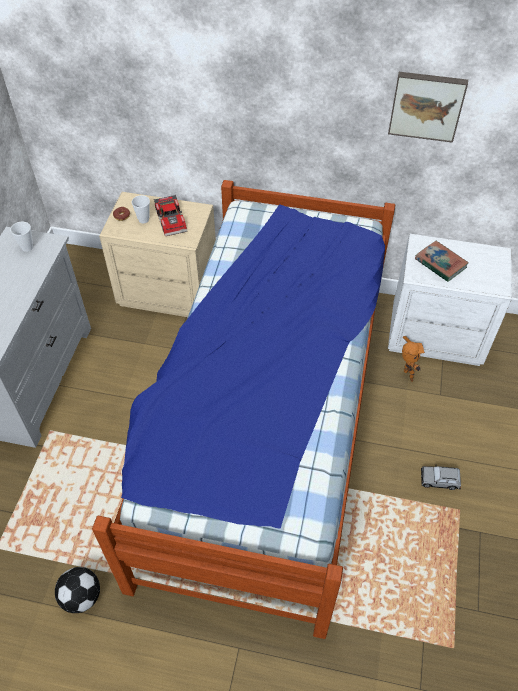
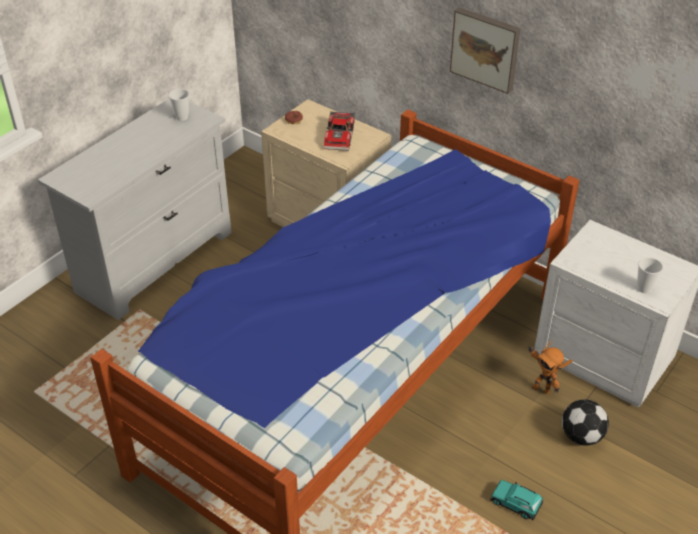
camera: 25 degrees right, 10 degrees down
football [55,567,100,613] -> football moved to [562,399,609,446]
cup [131,195,150,223] -> cup moved to [637,257,663,293]
picture [388,72,468,143] -> picture moved to [450,7,521,94]
toy robot [402,336,425,382] -> toy robot turned 120 degrees clockwise [528,340,573,394]
book [415,241,469,282] -> none
grey toy car [421,465,461,490] -> turquoise toy car [490,480,543,520]

